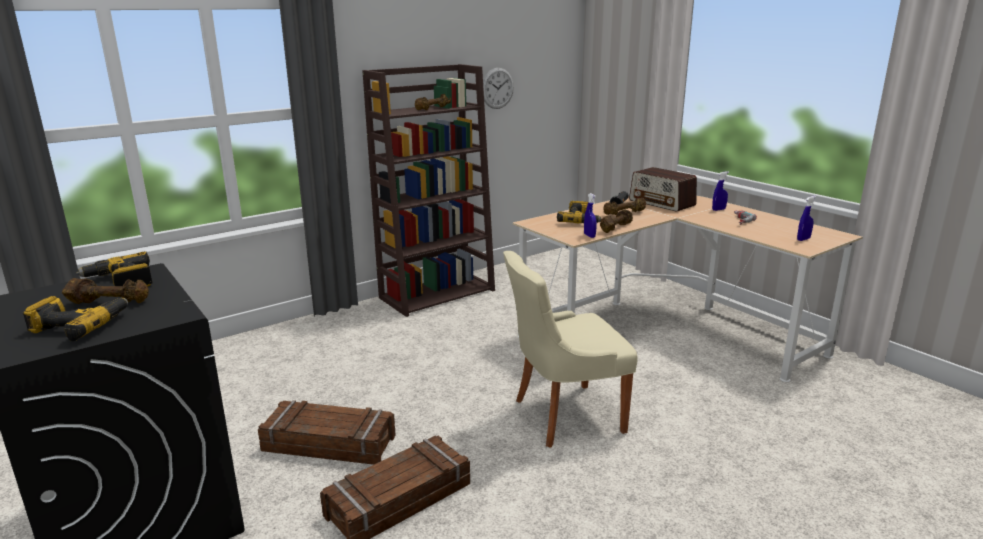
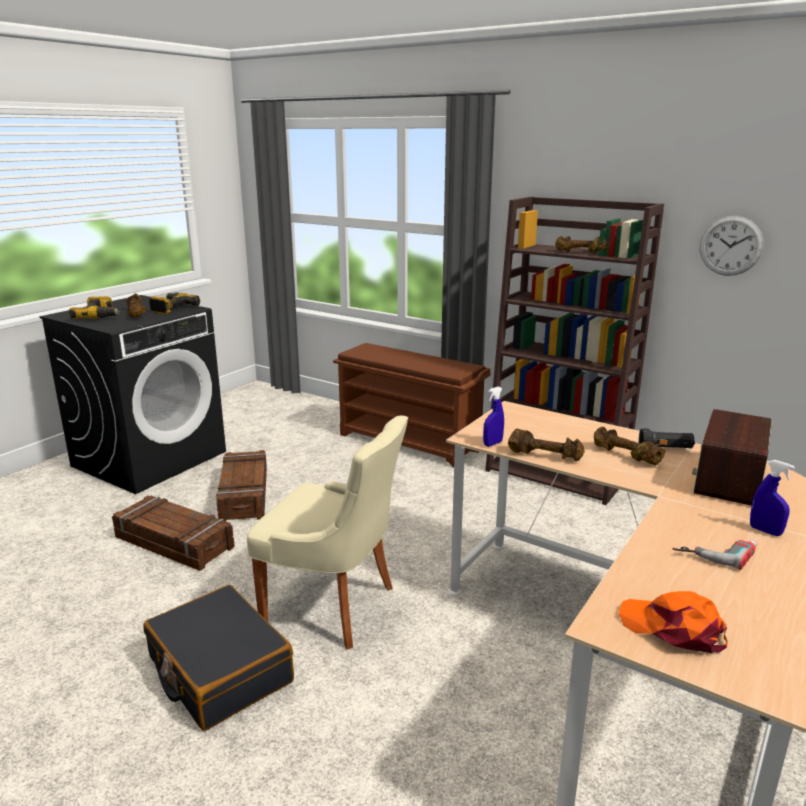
camera: 70 degrees right, 0 degrees up
beige chair [503,251,638,448] -> beige chair turned 150 degrees clockwise [247,416,408,649]
power drill [557,201,602,223] -> none
blue spray bottle [797,196,816,241] -> orange cap [618,591,727,653]
none -> black suitcase [143,585,294,731]
none -> brown shoe rack [333,343,491,468]

